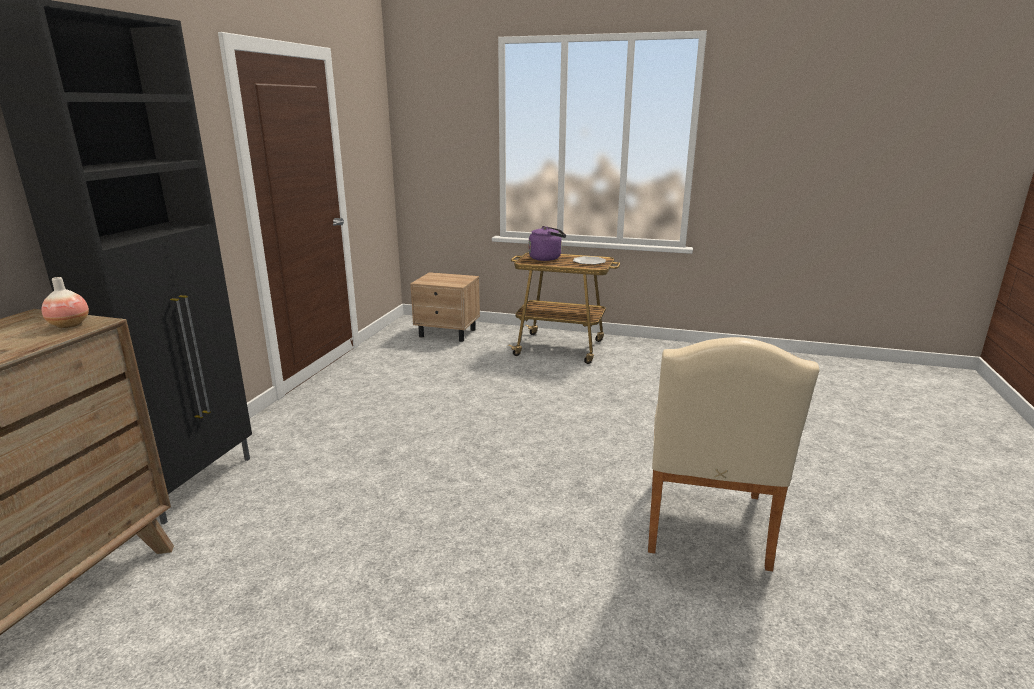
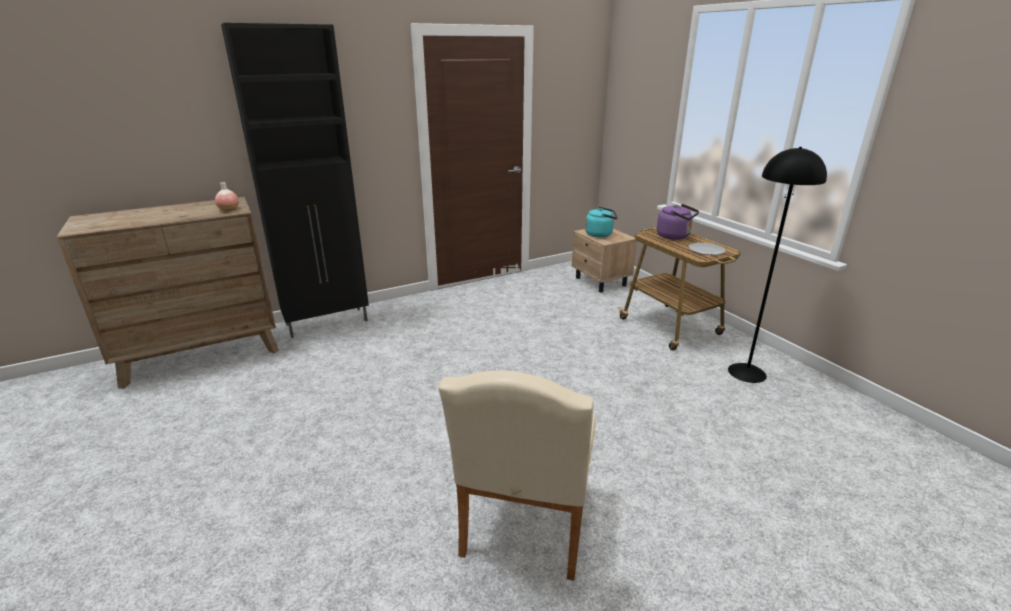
camera: 45 degrees right, 5 degrees up
beige chair [648,337,820,571] -> beige chair turned 45 degrees counterclockwise [438,371,596,581]
none -> turquoise kettle [585,207,618,237]
none -> black floor lamp [728,147,827,383]

